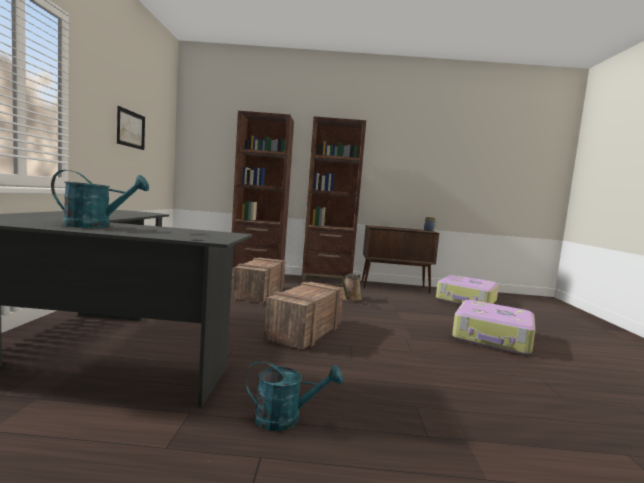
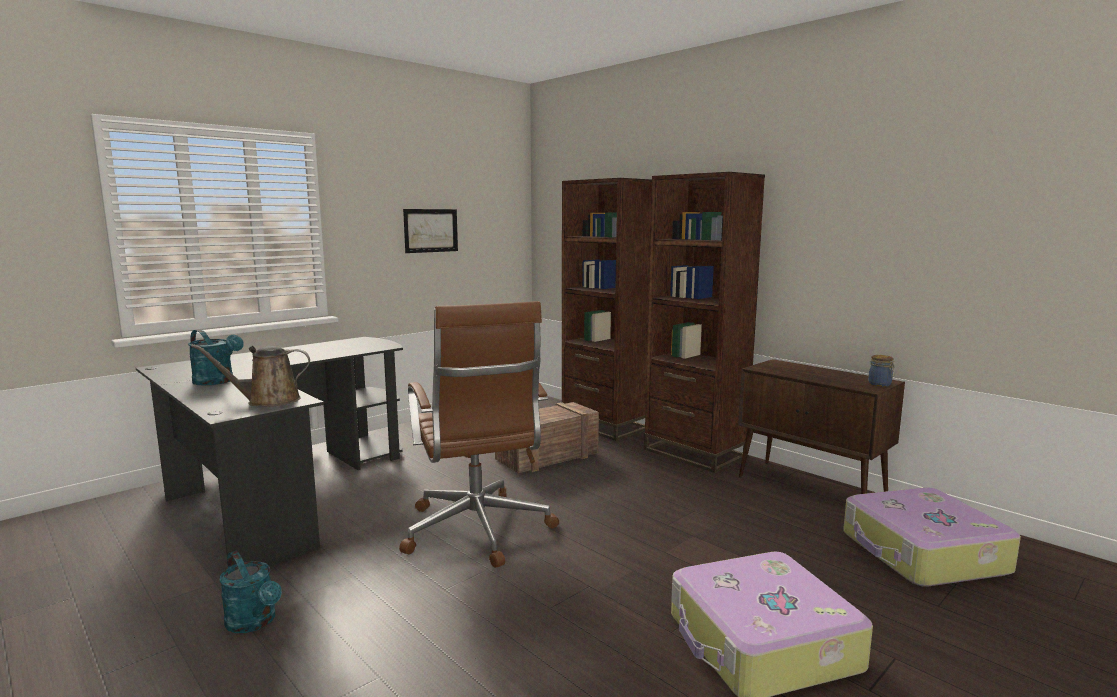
camera: 45 degrees right, 5 degrees up
crate [264,282,344,350] -> brown office chair [399,301,559,568]
brown watering can [339,274,362,301] -> brown watering can moved to [191,344,310,407]

